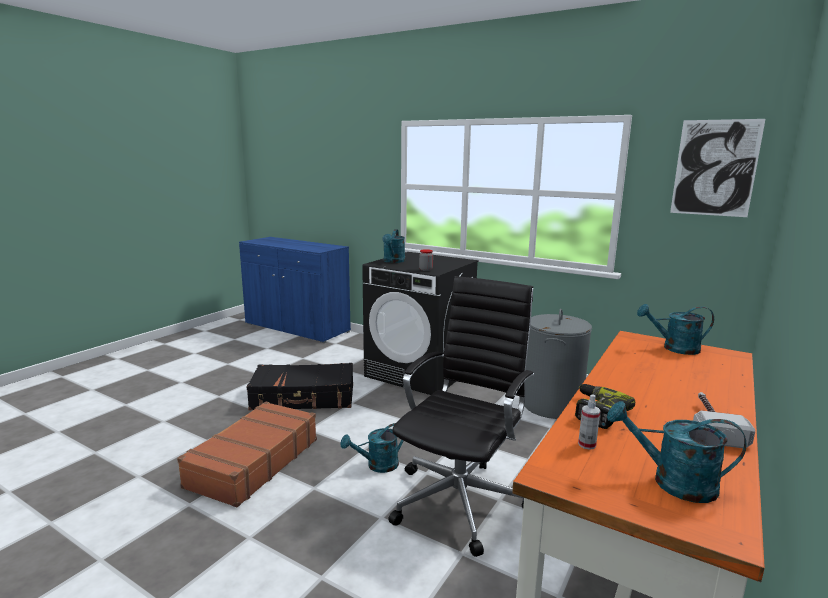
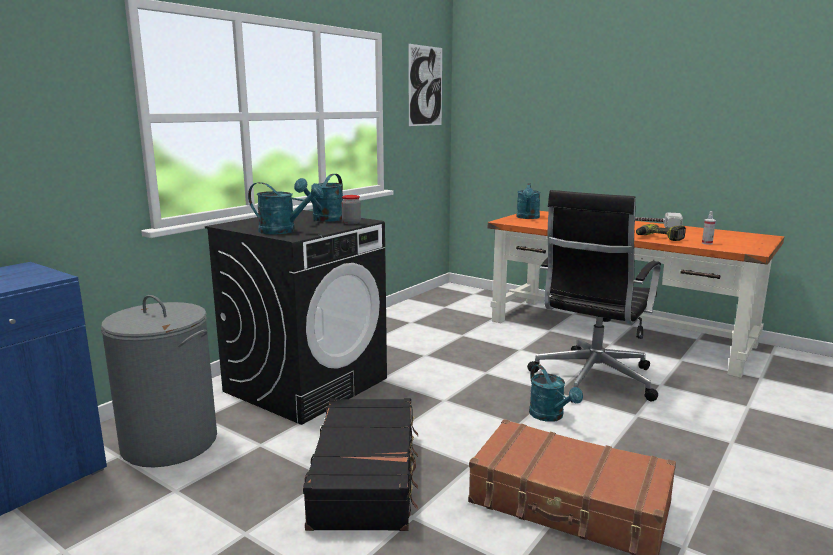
camera: 85 degrees left, 0 degrees up
black office chair [388,276,534,557] -> black office chair turned 90 degrees counterclockwise [527,190,661,402]
grey laundry basket [524,309,592,419] -> grey laundry basket moved to [101,295,217,467]
turquoise watering can [607,401,747,503] -> turquoise watering can moved to [294,174,343,222]

